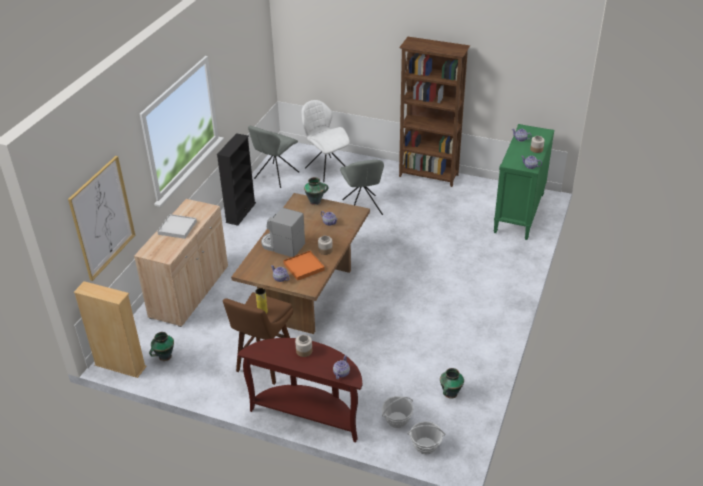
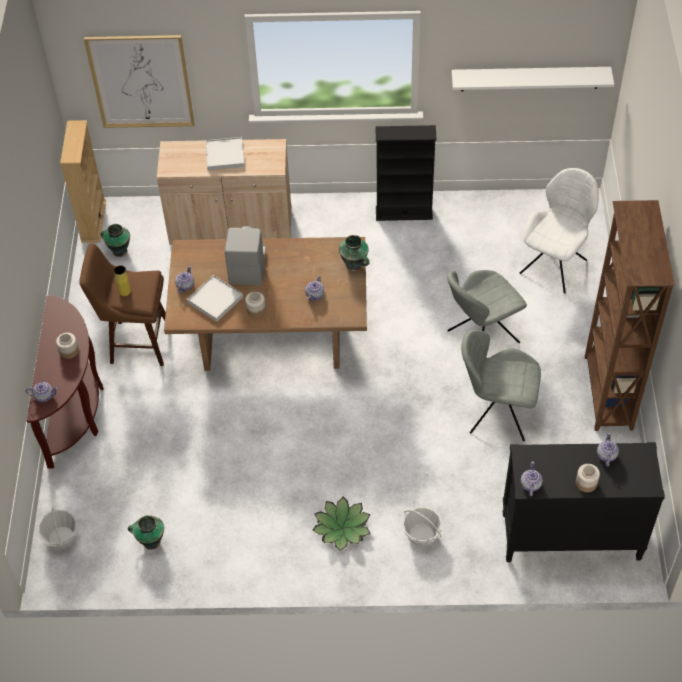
camera: 70 degrees right, 15 degrees up
grey chair [248,126,299,188] -> grey chair moved to [461,330,541,441]
orange tray [283,251,325,281] -> white tray [187,275,243,322]
basket [382,396,413,428] -> basket moved to [402,507,442,546]
green dresser [494,124,554,240] -> black dresser [503,442,665,562]
none -> potted plant [313,497,371,551]
none -> white shelf [452,67,614,91]

